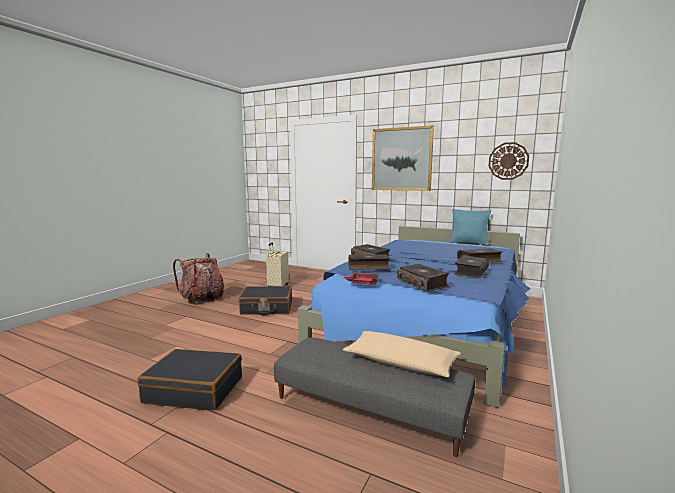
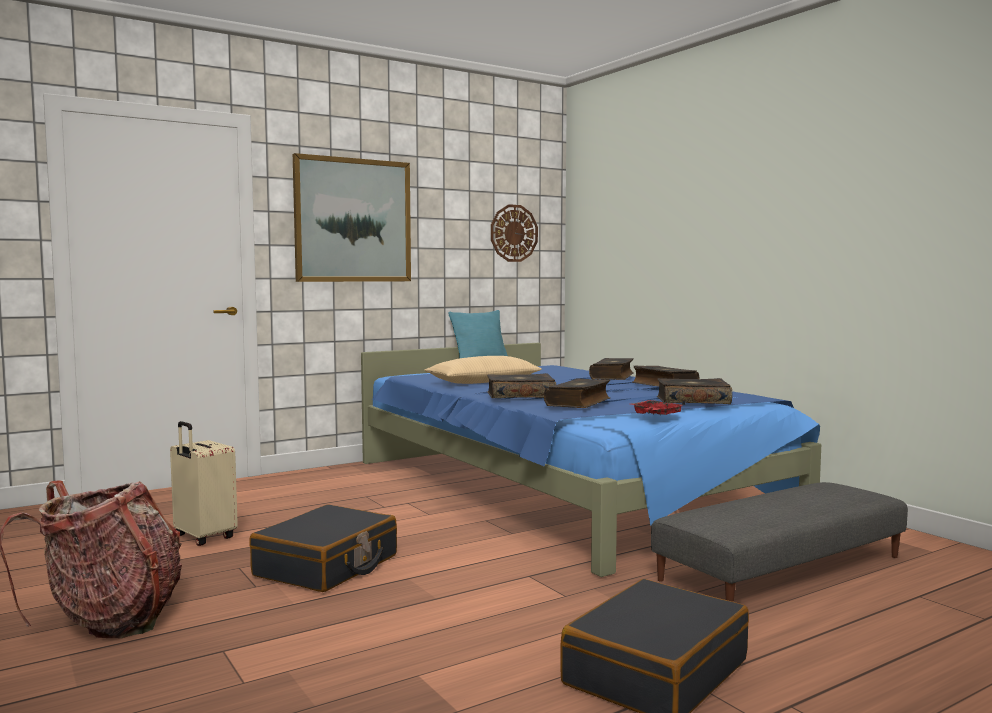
camera: 60 degrees left, 5 degrees down
beige pillow [343,331,461,377] -> beige pillow moved to [424,356,542,384]

